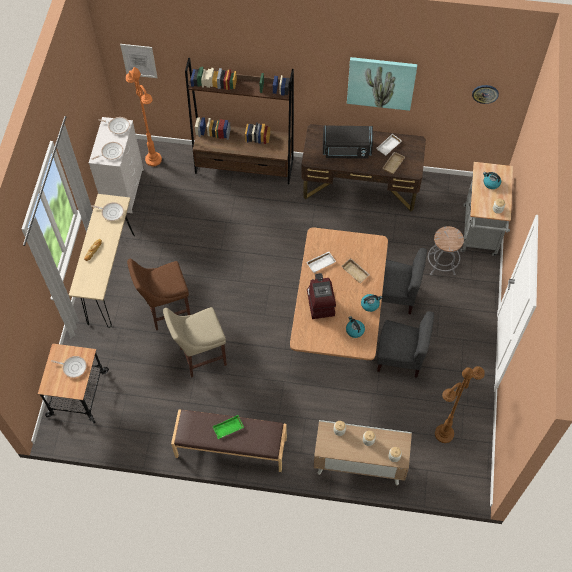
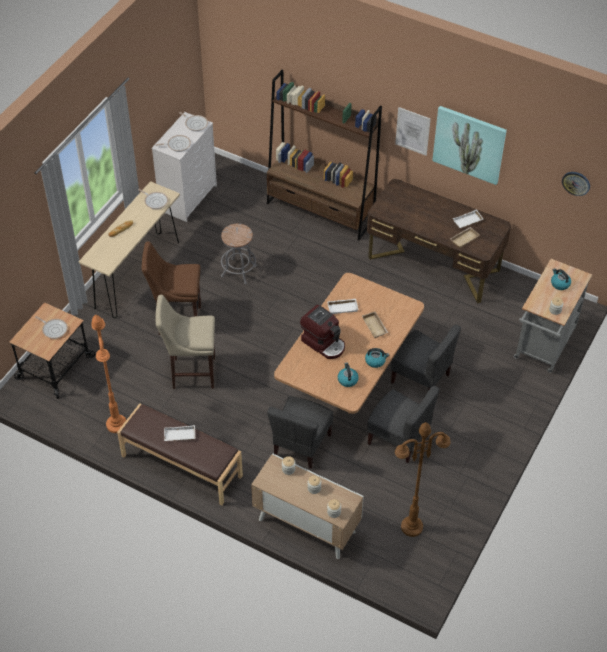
camera: 20 degrees right, 10 degrees down
picture [120,44,158,78] -> picture moved to [395,107,431,156]
orange floor lamp [126,67,162,166] -> orange floor lamp moved to [91,315,126,433]
green tray [212,415,244,439] -> white tray [164,425,195,441]
coffee machine [307,273,336,319] -> coffee machine turned 120 degrees clockwise [300,305,345,359]
black microwave [323,125,373,159] -> none
grey stool [428,226,464,276] -> grey stool moved to [221,224,257,284]
none -> grey chair [267,396,333,469]

